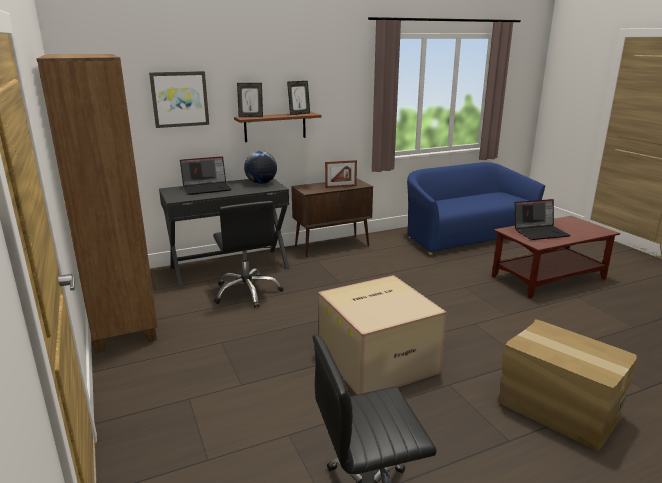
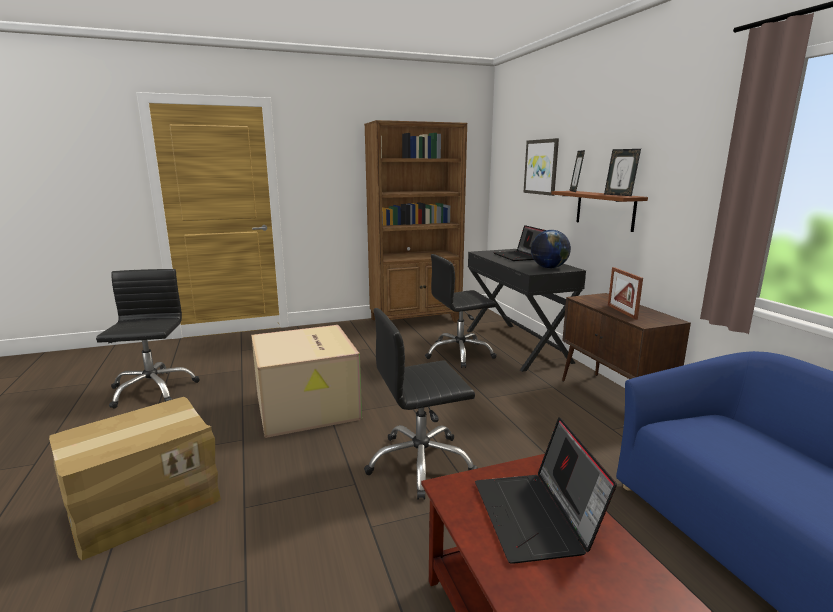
camera: 95 degrees right, 5 degrees down
none -> black office chair [364,308,478,500]

